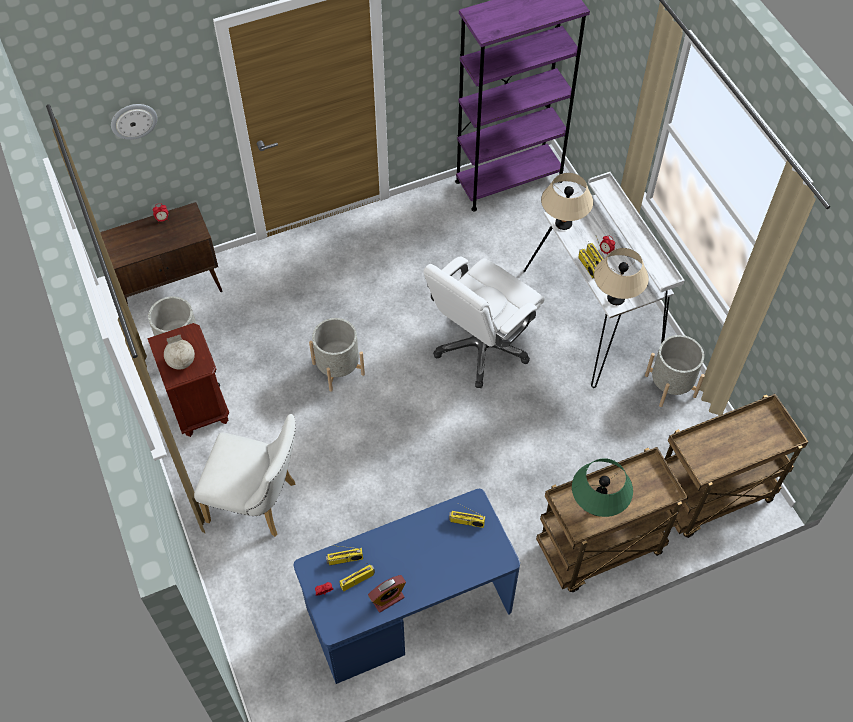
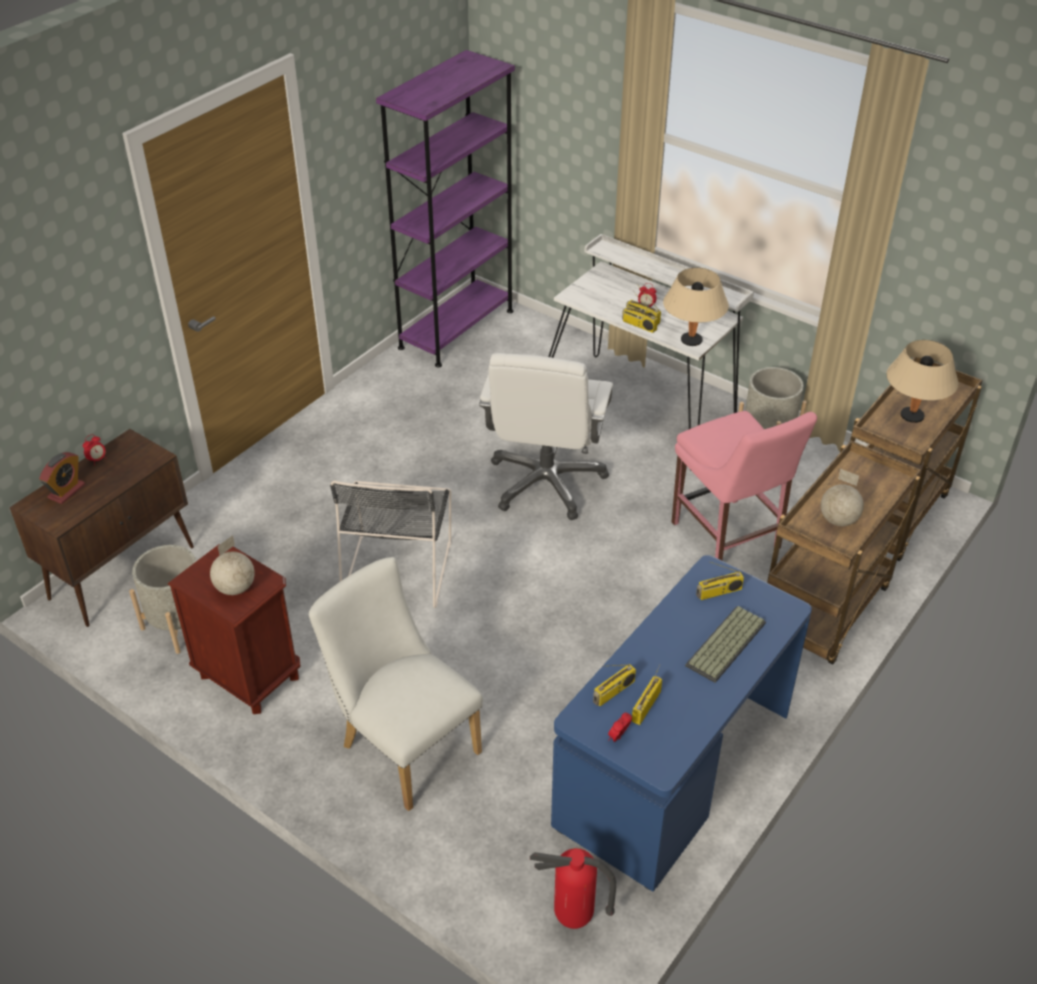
camera: 30 degrees left, 15 degrees down
wall clock [111,104,157,140] -> none
white chair [194,414,296,537] -> white chair turned 120 degrees counterclockwise [309,557,483,811]
grey planter [309,318,365,392] -> black chair [330,480,451,608]
alarm clock [368,575,406,612] -> alarm clock moved to [39,452,85,504]
beige table lamp [541,173,593,230] -> beige table lamp moved to [886,340,959,423]
green table lamp [572,458,633,517] -> globe [821,469,864,526]
none -> fire extinguisher [530,848,616,929]
none -> pink chair [672,411,817,560]
none -> keyboard [685,606,766,683]

